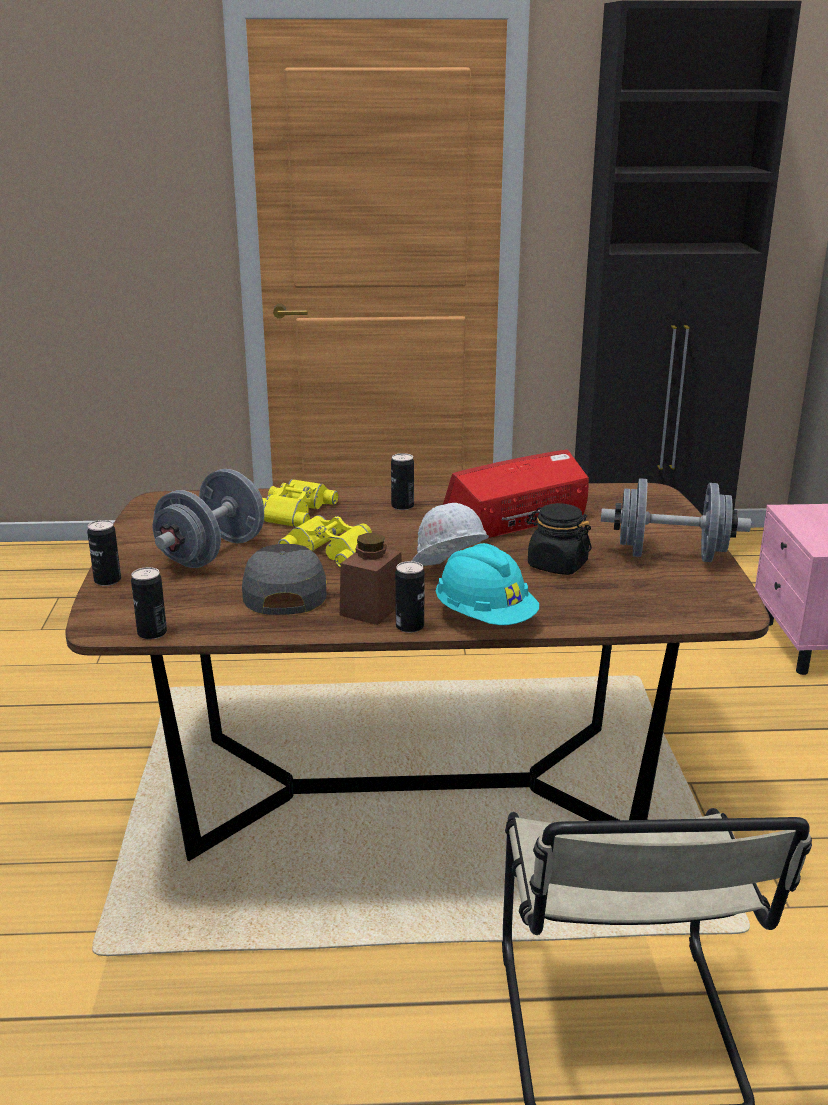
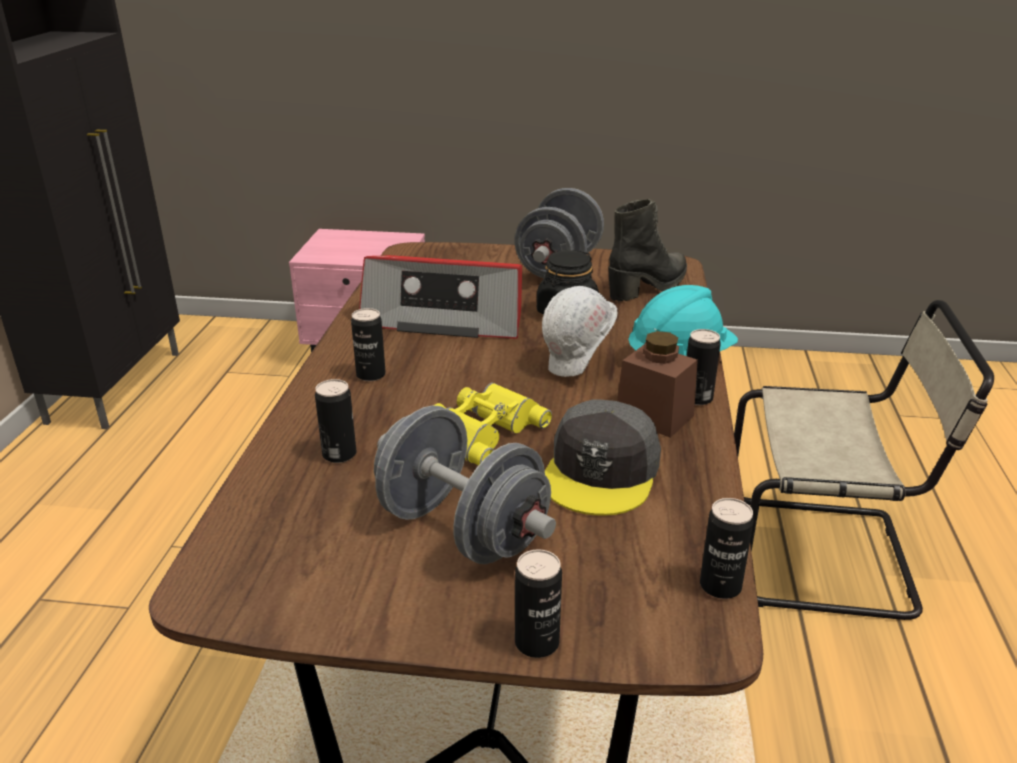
camera: 80 degrees left, 5 degrees up
grey cap [242,544,327,615] -> grey cap turned 75 degrees counterclockwise [545,400,661,516]
yellow binoculars [262,479,338,527] -> can [315,379,356,463]
radio [443,450,589,539] -> radio turned 60 degrees counterclockwise [359,255,522,339]
none -> black boot [609,199,687,302]

